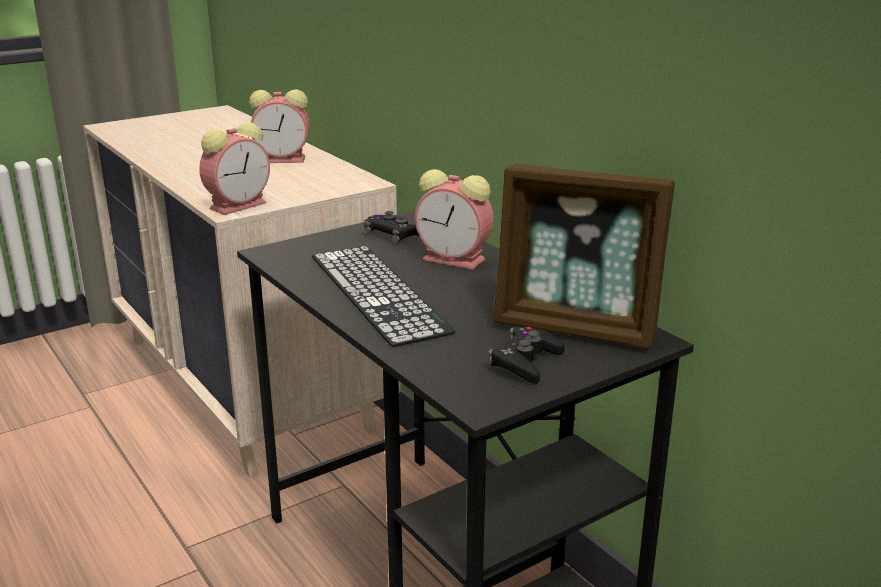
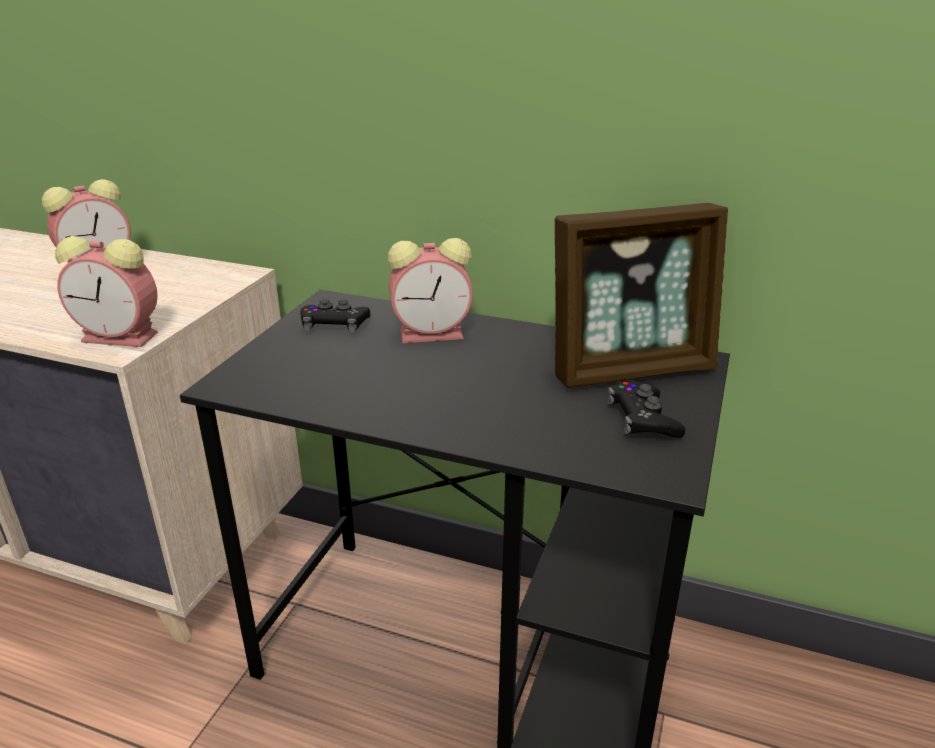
camera: 35 degrees left, 5 degrees up
alarm clock [199,122,270,215] -> alarm clock turned 90 degrees clockwise [55,236,158,347]
keyboard [312,246,456,347] -> none

